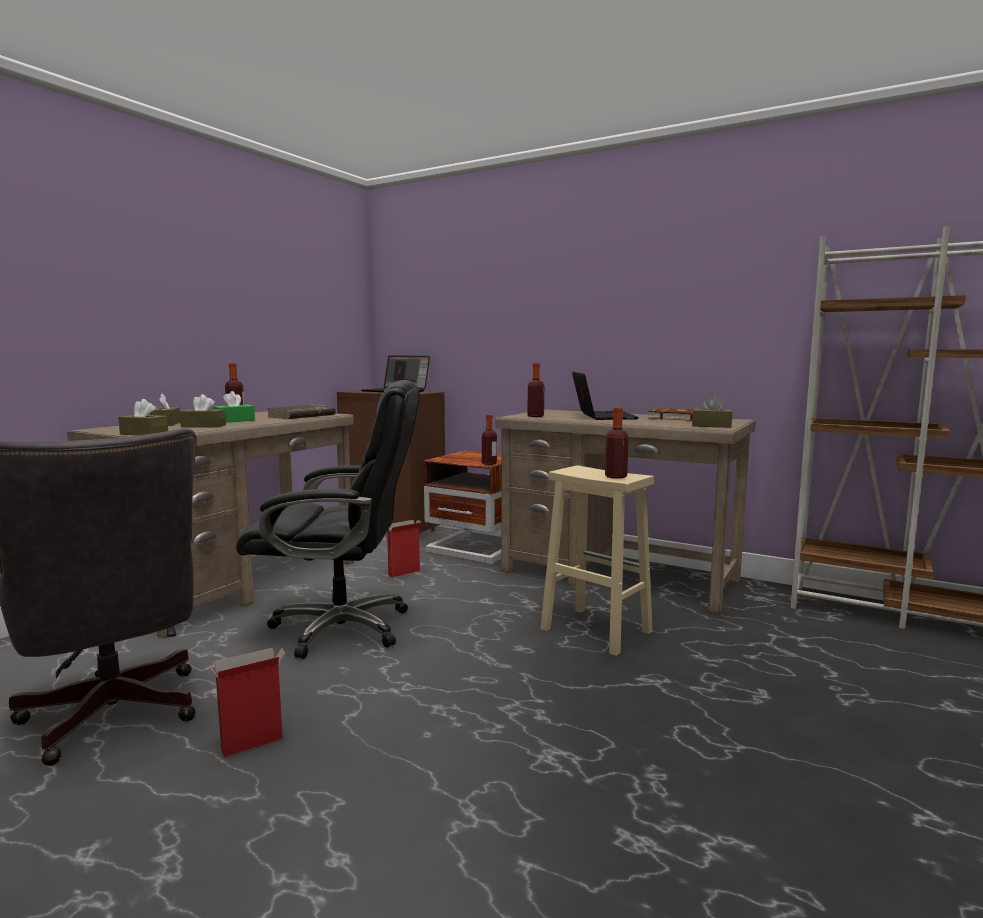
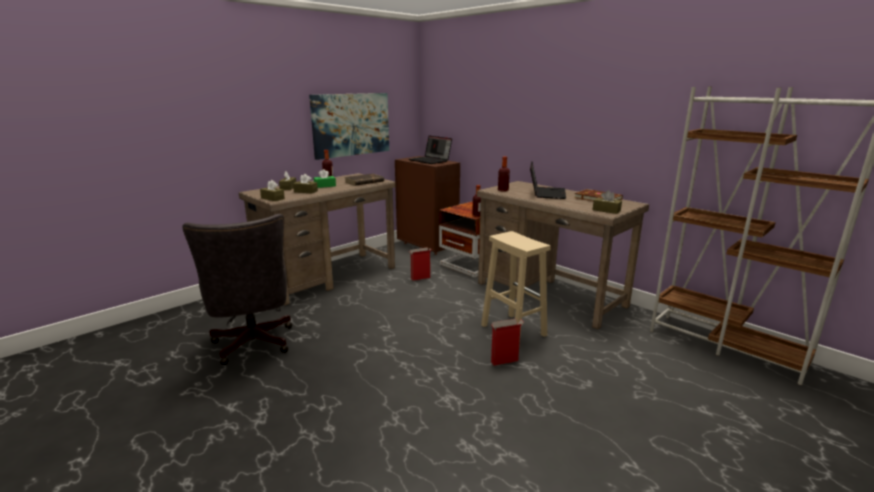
camera: 15 degrees right, 10 degrees up
cardboard box [210,648,285,757] -> cardboard box moved to [491,319,524,366]
black office chair [236,380,420,659] -> none
bottle [605,407,629,479] -> none
none -> picture [309,93,389,160]

